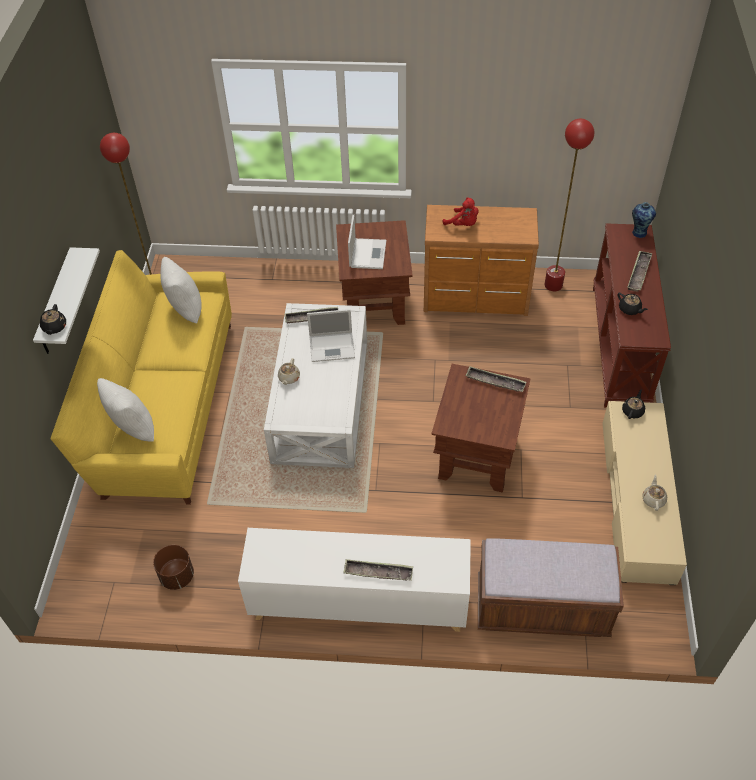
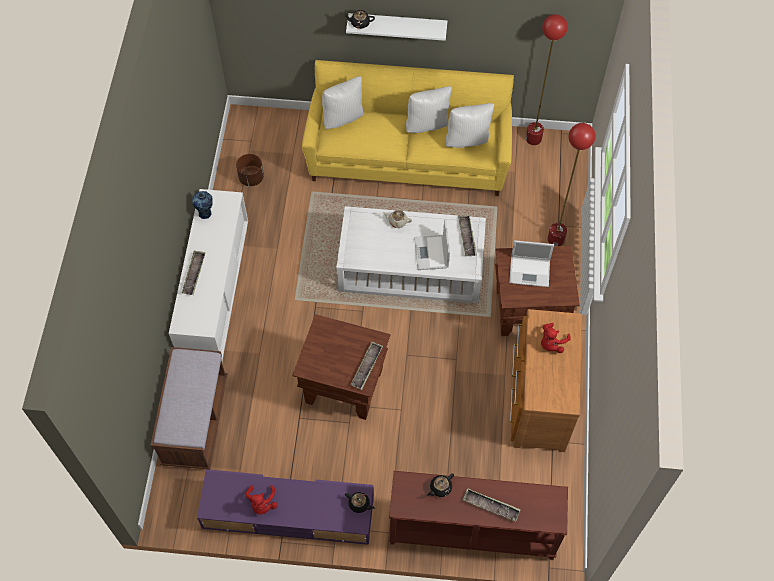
camera: 90 degrees right, 10 degrees up
red floor lamp [545,118,594,291] -> red floor lamp moved to [548,123,596,246]
beige tv stand [602,401,687,585] -> purple tv stand [197,469,374,545]
vase [632,202,656,238] -> vase moved to [192,191,213,219]
beige teapot [642,475,667,511] -> red plush toy [246,485,277,515]
none -> white pillow [406,86,452,133]

